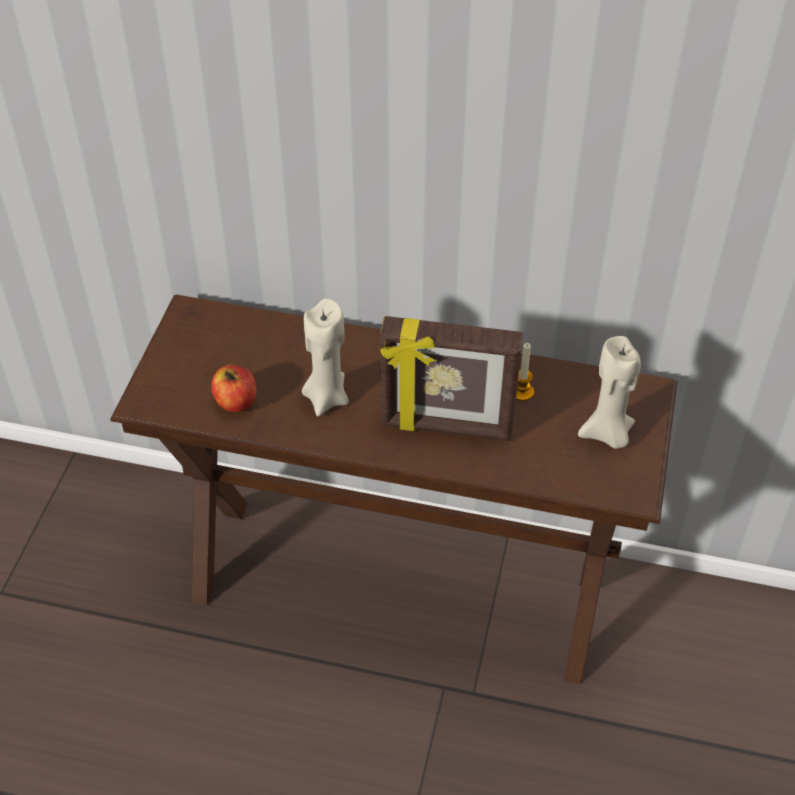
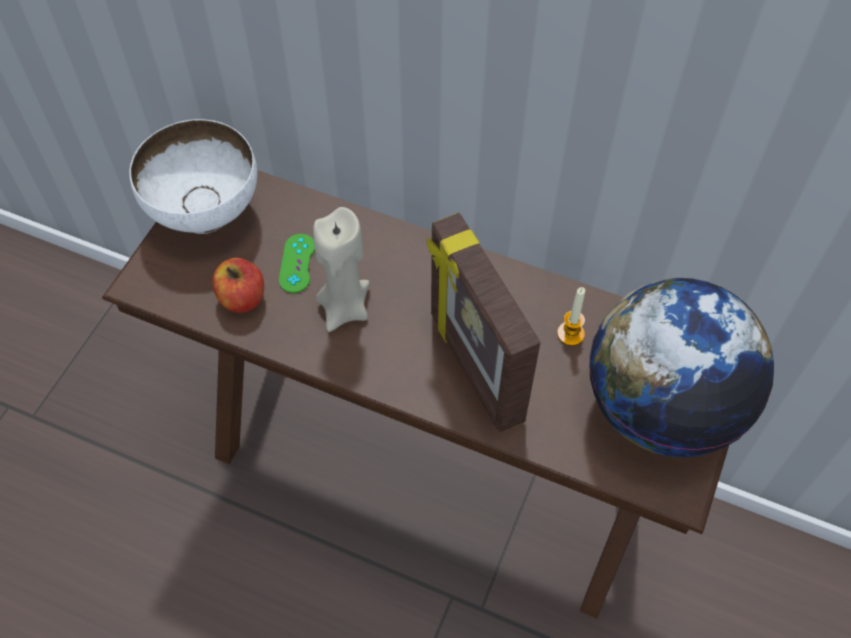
camera: 10 degrees right, 10 degrees up
picture frame [380,316,523,441] -> picture frame turned 45 degrees clockwise [427,212,541,433]
beige candle [578,336,641,449] -> globe [590,278,774,457]
none -> white bowl [130,119,257,234]
none -> green game controller [278,234,315,293]

